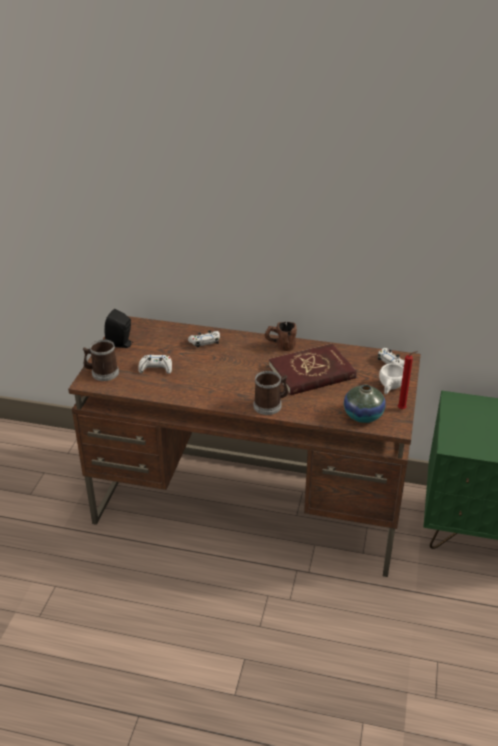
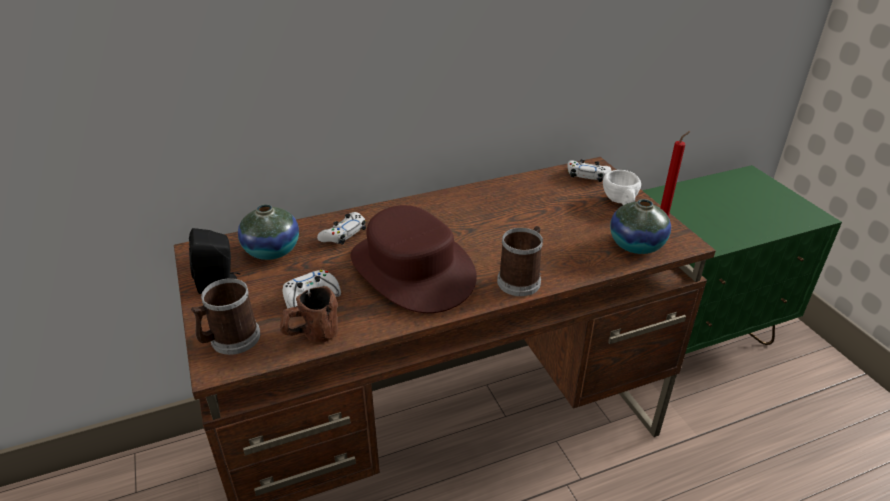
camera: 35 degrees left, 0 degrees up
brown mug [264,322,297,351] -> brown mug moved to [280,286,338,343]
red book [269,344,357,395] -> none
none -> vase [238,204,299,260]
none -> brown hat [351,205,477,313]

